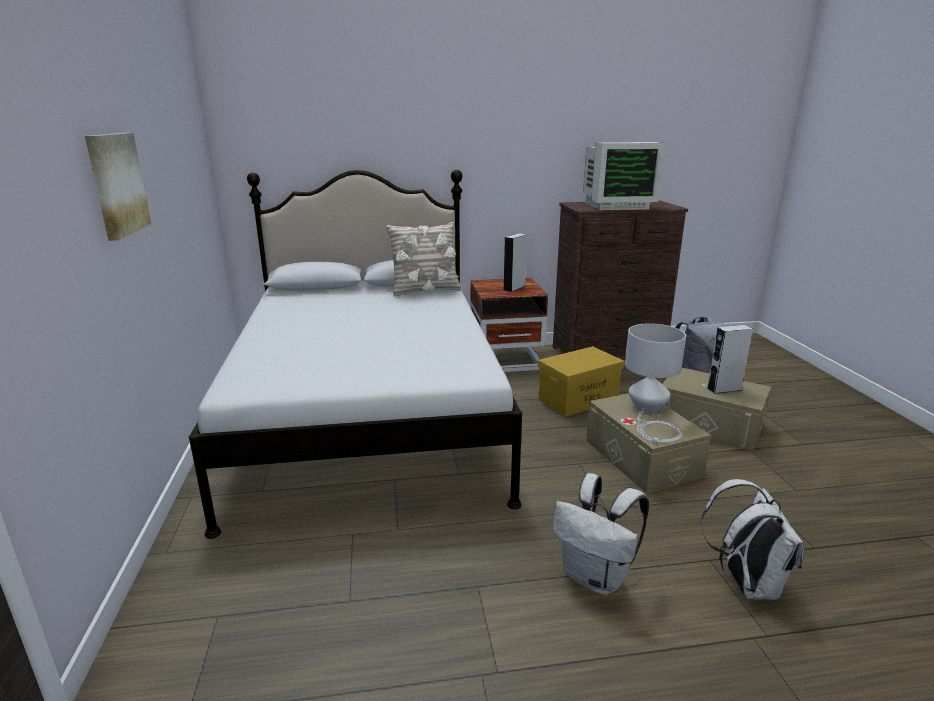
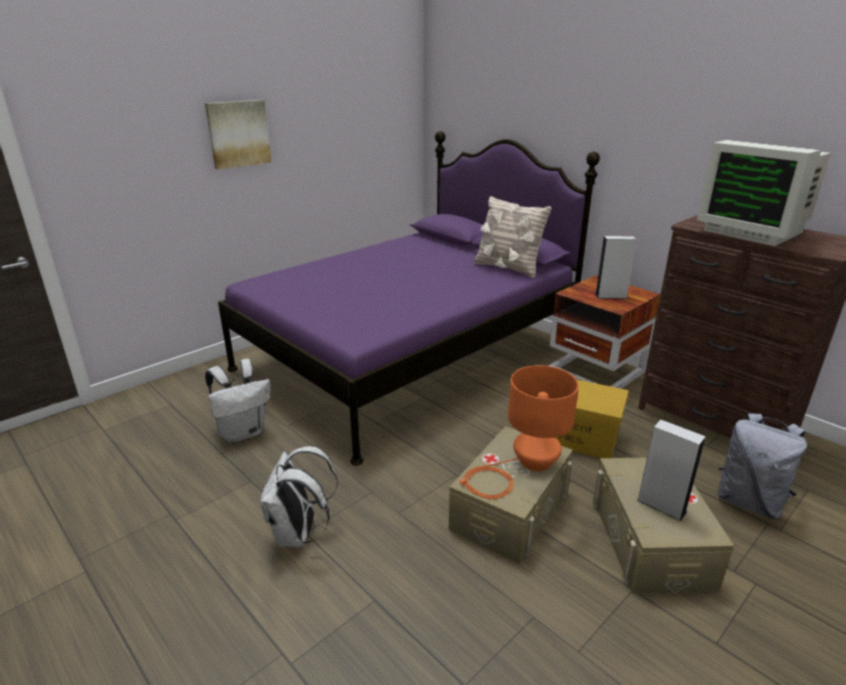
camera: 55 degrees right, 5 degrees up
white bed [189,170,522,539] -> purple bed [218,131,600,466]
white table lamp [625,323,686,444] -> orange table lamp [459,365,579,499]
white backpack [701,479,804,600] -> white backpack moved to [205,359,271,443]

